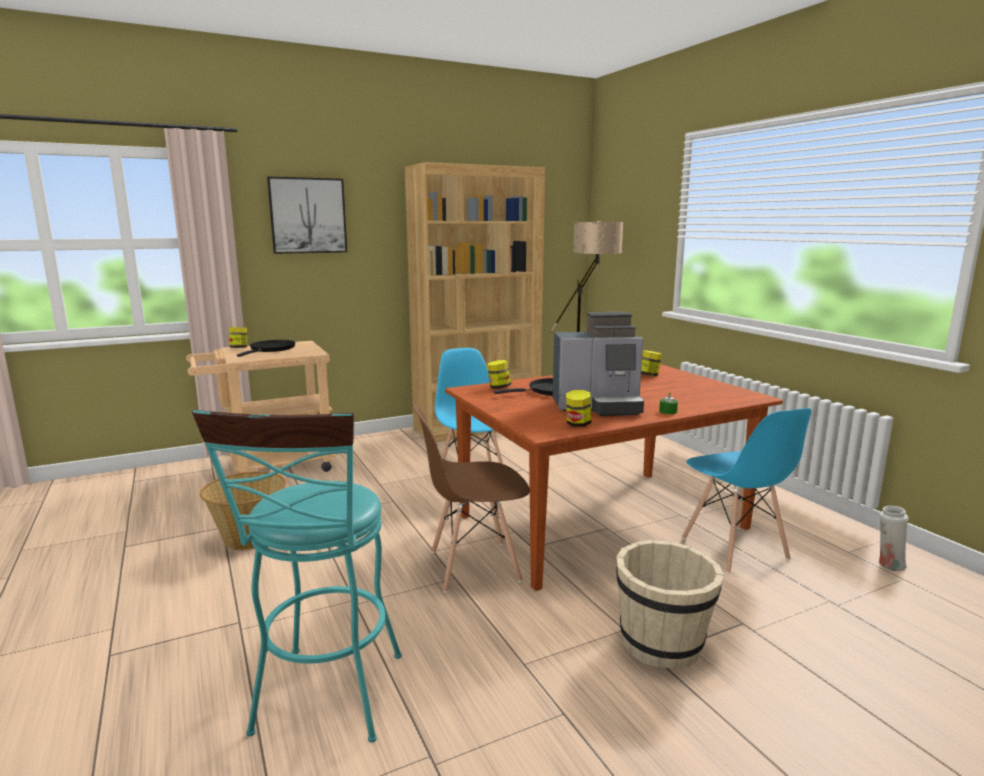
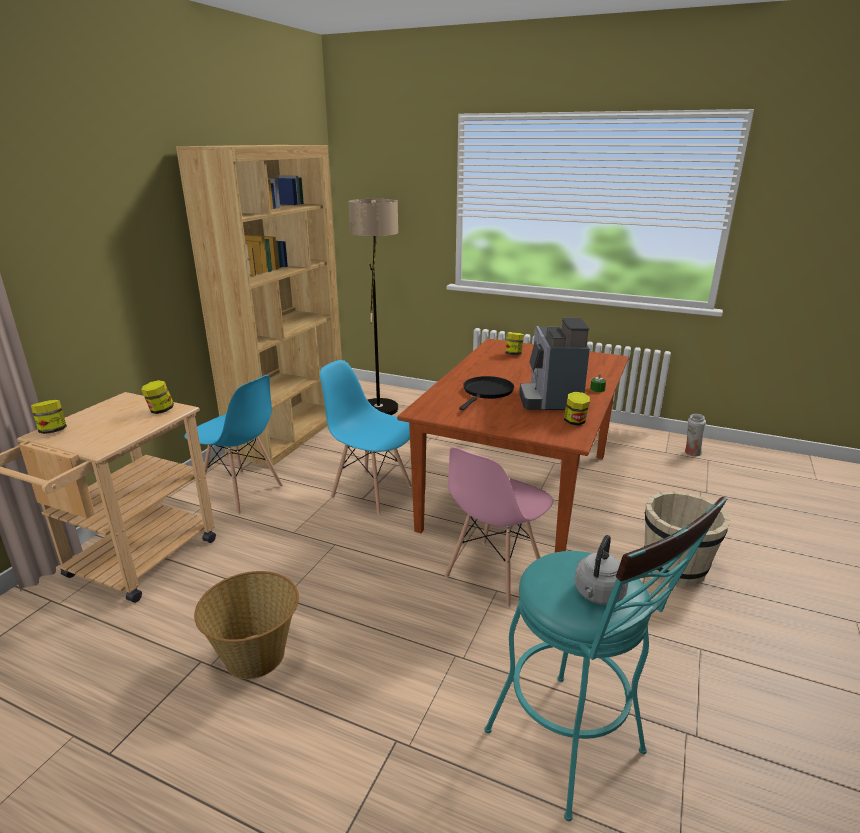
camera: 40 degrees left, 10 degrees up
black frying pan [237,340,295,357] -> none
picture [267,177,347,254] -> none
brown chair [413,404,530,593] -> pink chair [445,447,553,608]
jar [487,360,511,389] -> jar moved to [141,380,174,414]
coffee machine [553,312,644,416] -> coffee machine turned 135 degrees clockwise [519,318,590,410]
blue chair [682,408,811,574] -> blue chair moved to [184,375,283,514]
none -> grey kettle [575,535,628,604]

